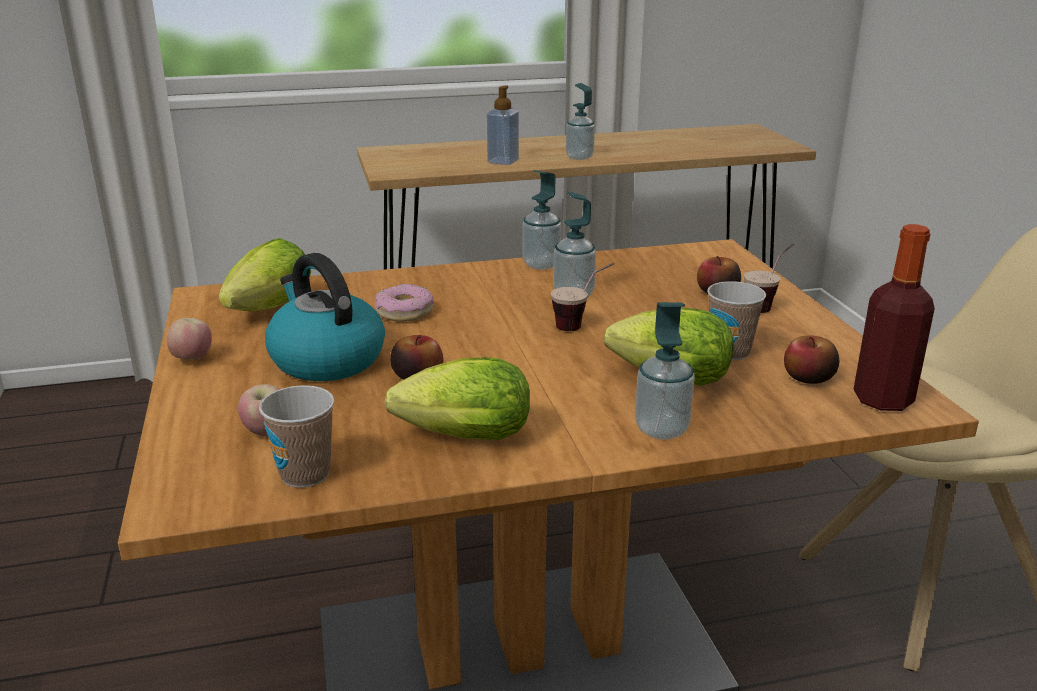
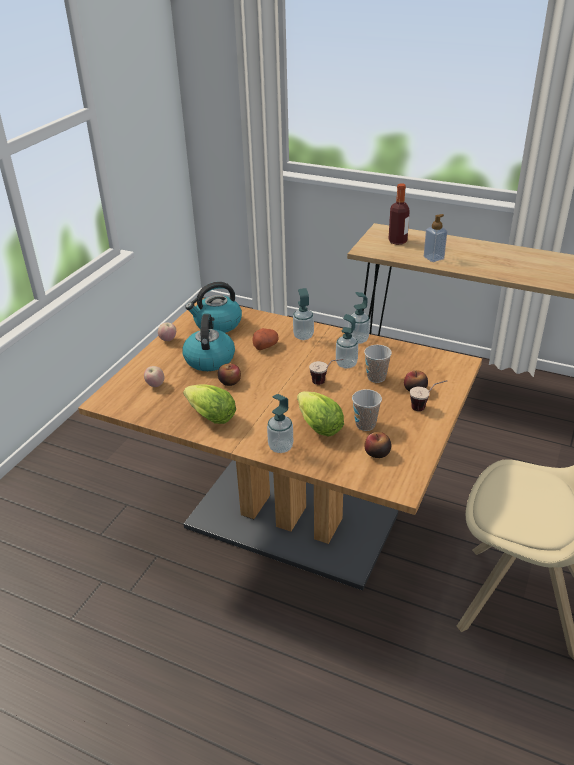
camera: 40 degrees right, 10 degrees up
lettuce [219,238,311,311] -> kettle [185,282,242,333]
cup [259,385,334,488] -> cup moved to [364,345,392,383]
donut [375,284,434,322] -> potato [253,328,279,350]
soap dispenser [566,83,595,160] -> soap dispenser moved to [293,288,314,340]
bottle [853,224,935,411] -> bottle moved to [389,183,410,245]

